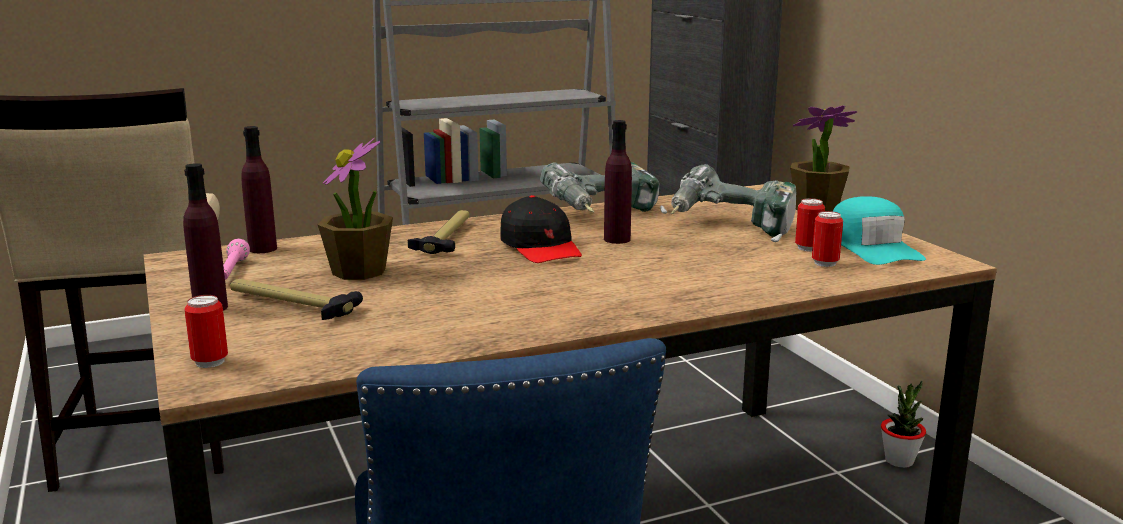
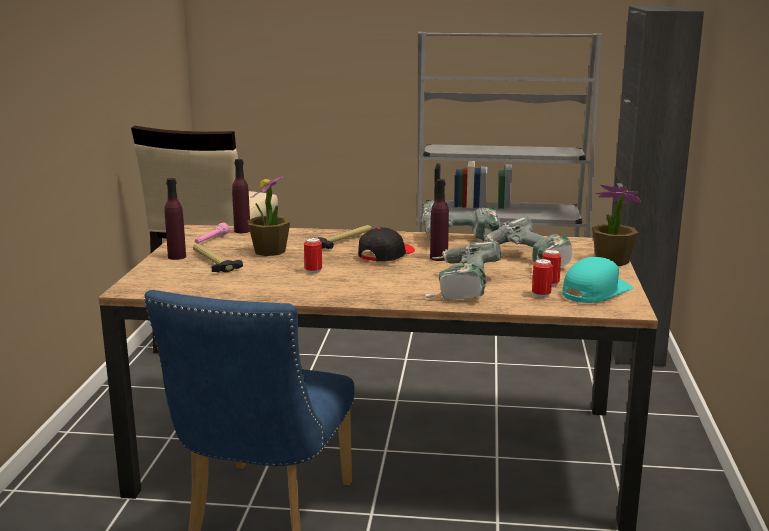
camera: 30 degrees right, 0 degrees up
can [184,295,228,368] -> can moved to [304,238,322,274]
black cap [500,195,582,263] -> black cap turned 150 degrees counterclockwise [358,227,415,262]
turquoise cap [833,196,926,265] -> turquoise cap turned 150 degrees counterclockwise [562,257,634,303]
potted plant [881,381,926,468] -> none
none -> power drill [425,241,501,300]

